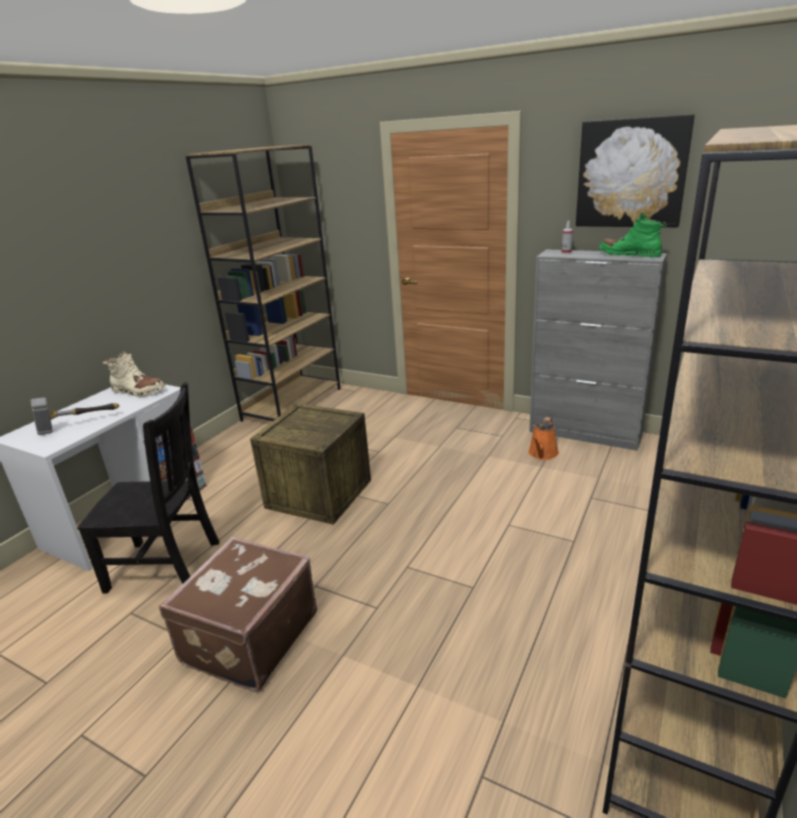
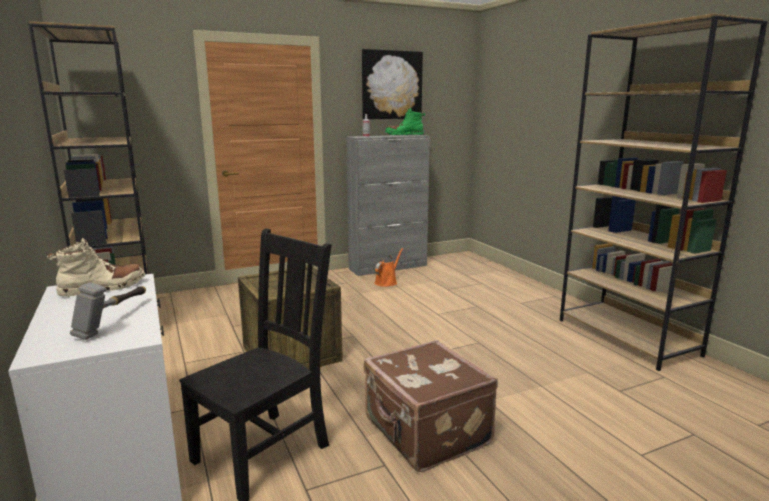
camera: 55 degrees left, 10 degrees down
orange watering can [528,417,559,460] -> orange watering can turned 120 degrees counterclockwise [374,248,404,287]

